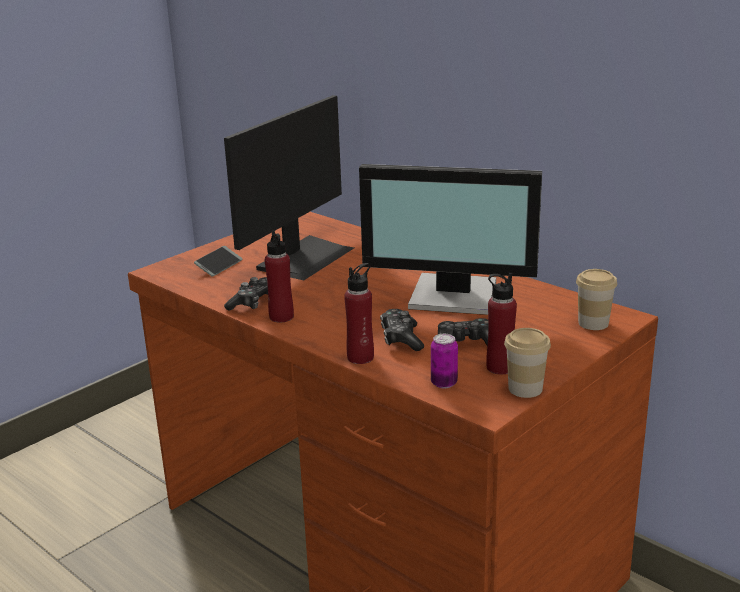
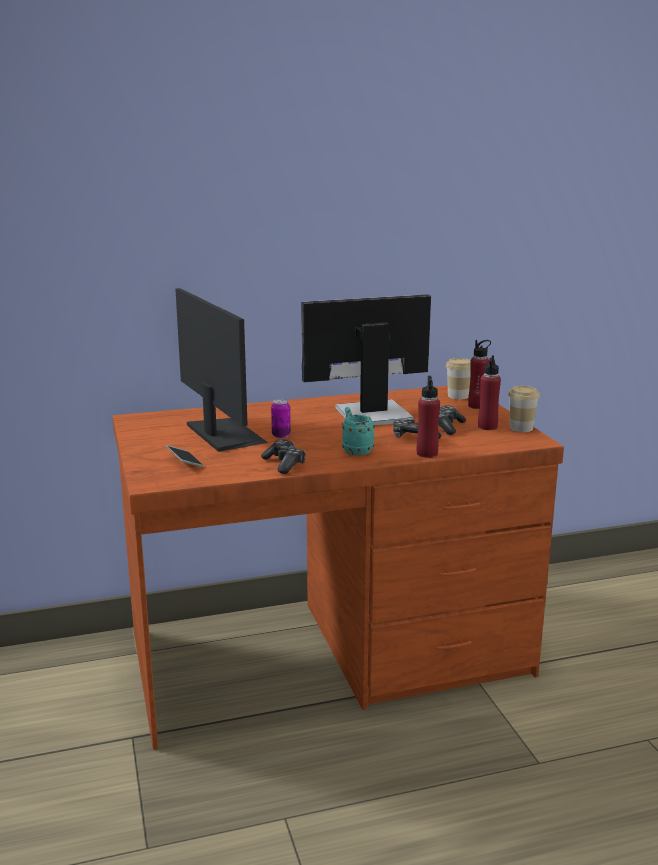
camera: 60 degrees left, 5 degrees down
red bottle [265,230,294,323] -> red bottle moved to [468,340,491,409]
monitor [359,164,542,315] -> monitor turned 150 degrees counterclockwise [301,294,431,425]
can [431,334,458,388] -> can moved to [271,399,291,438]
none -> turquoise mug [342,407,375,455]

